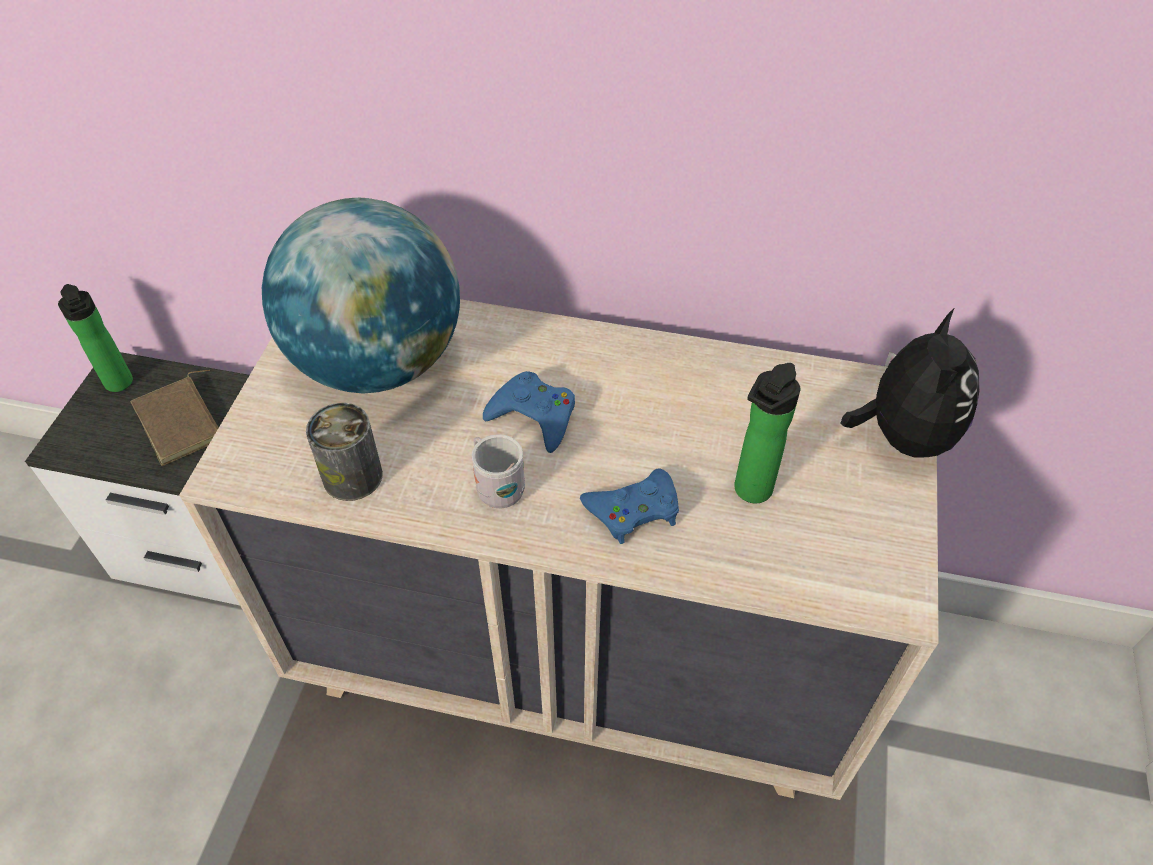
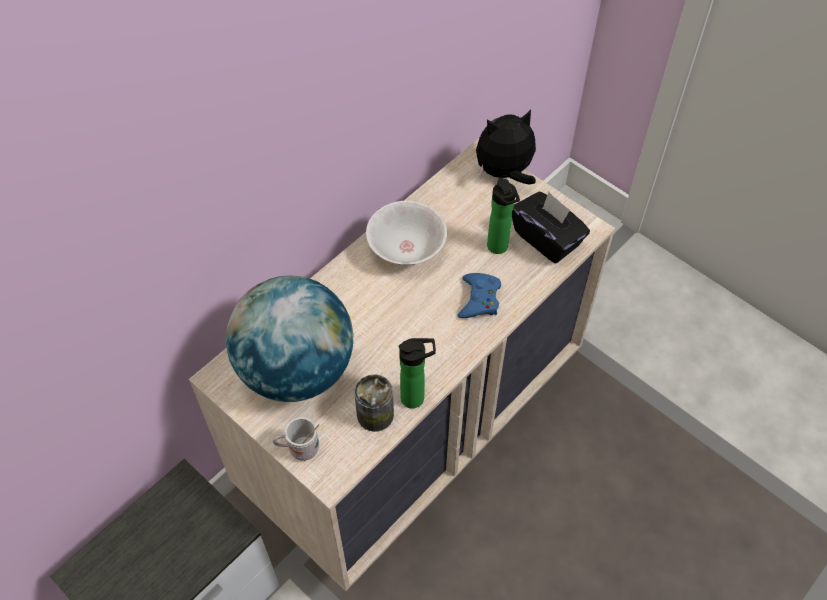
camera: 60 degrees left, 5 degrees up
bottle [58,284,133,392] -> bottle moved to [398,338,436,409]
brown book [130,370,219,466] -> none
white mug [472,434,525,508] -> white mug moved to [273,417,319,461]
blue game controller [483,371,575,453] -> none
plush toy [840,309,980,458] -> plush toy turned 60 degrees counterclockwise [476,109,536,184]
none -> white bowl [366,201,447,265]
none -> black tissue box [512,192,590,263]

